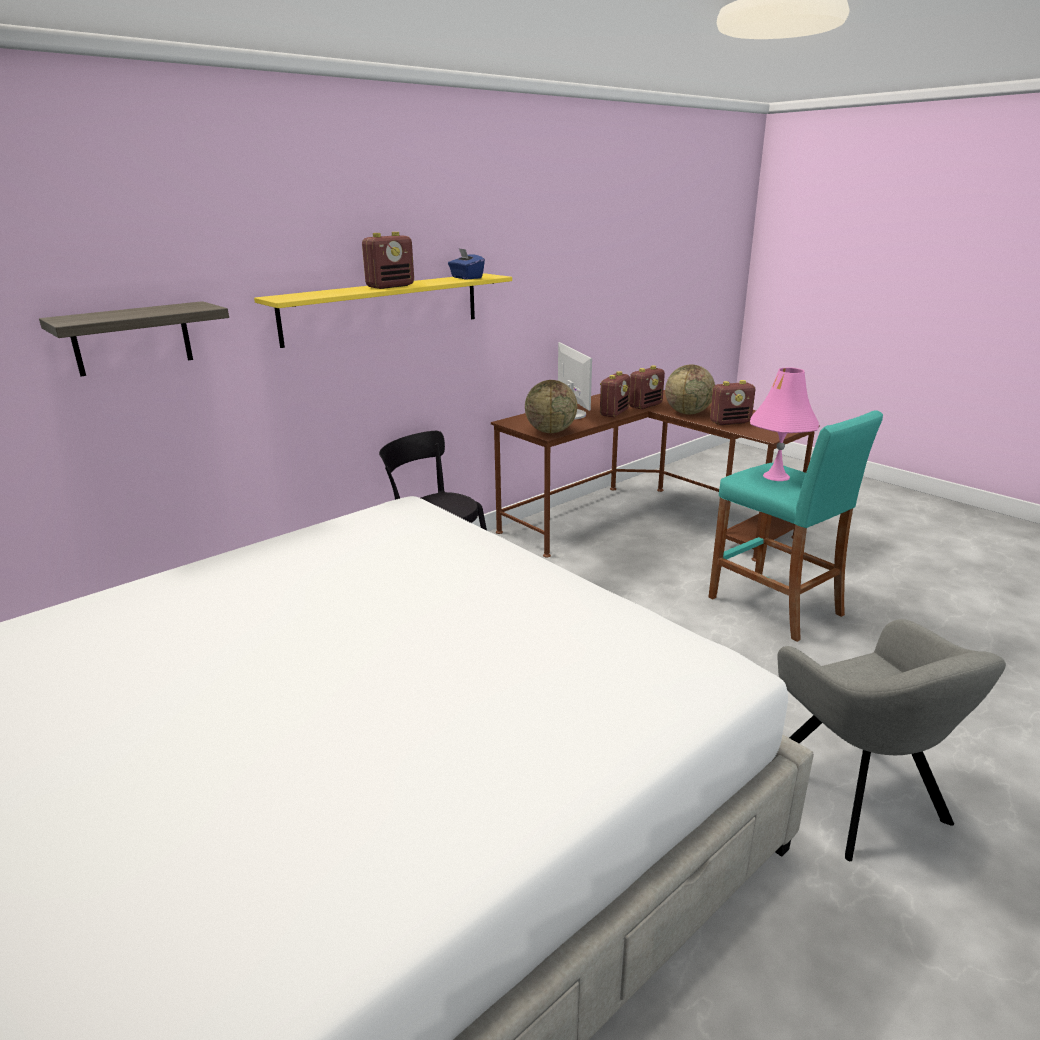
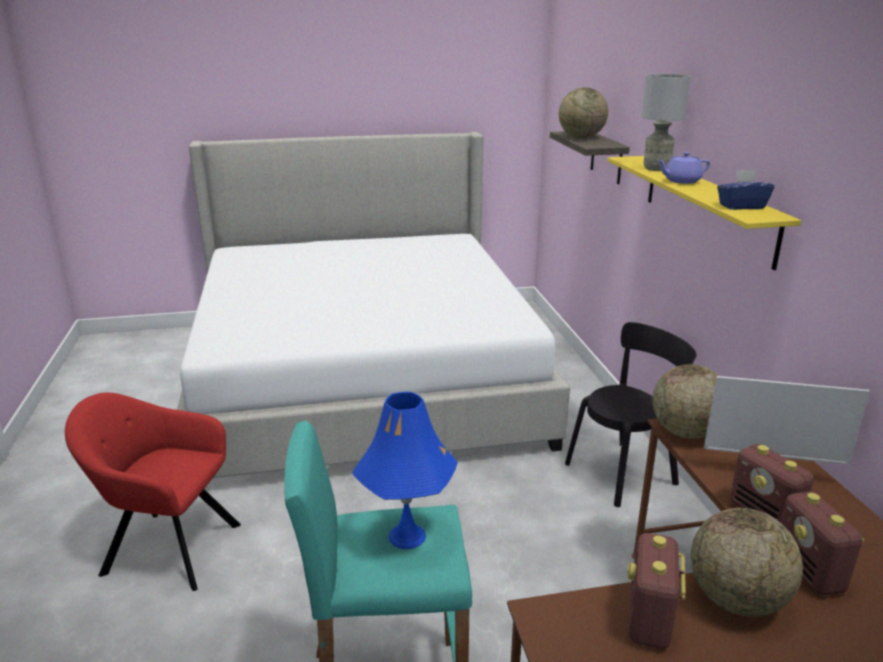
camera: 120 degrees right, 0 degrees up
radio [362,232,414,289] -> purple teapot [657,152,710,184]
pink table lamp [750,368,819,481] -> blue table lamp [352,392,458,549]
grey armchair [777,619,1006,861] -> red armchair [65,392,241,591]
none -> globe [559,88,608,138]
none -> grey table lamp [641,73,691,171]

